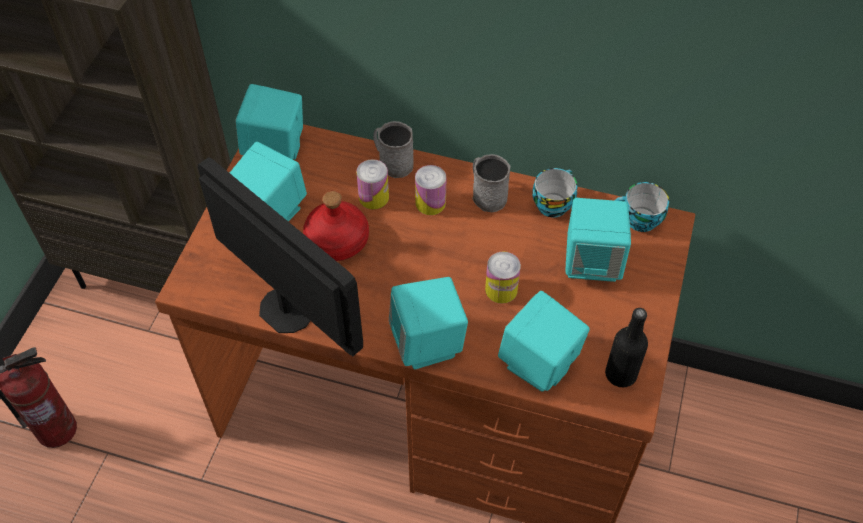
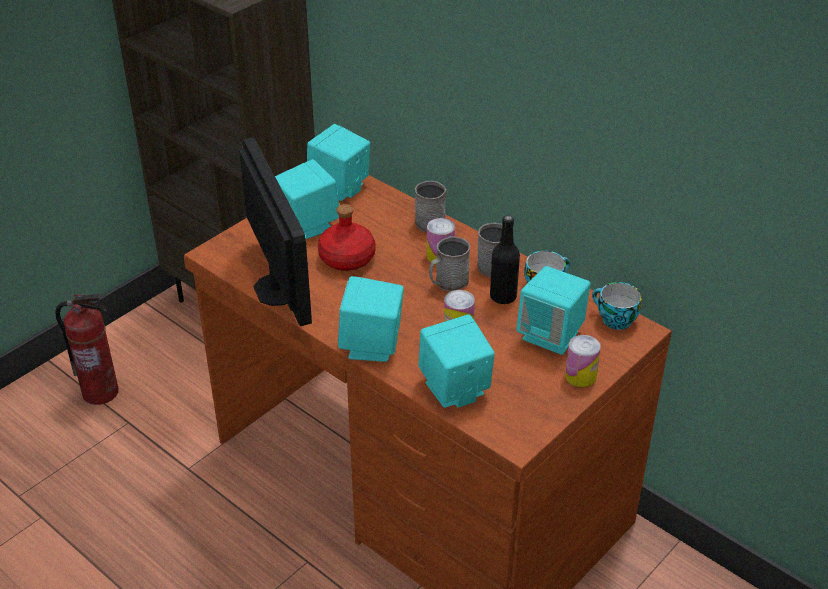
camera: 25 degrees right, 15 degrees down
can [356,159,389,210] -> can moved to [565,335,601,387]
black bottle [605,308,648,387] -> black bottle moved to [490,215,520,304]
none -> grey mug [429,236,470,292]

